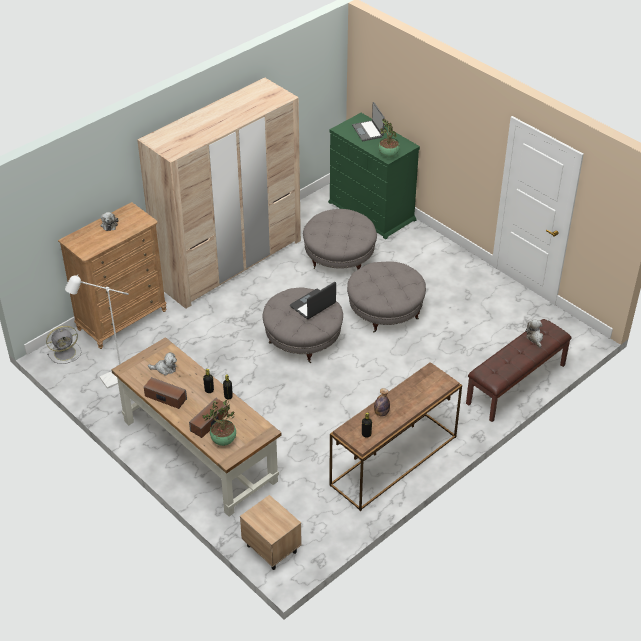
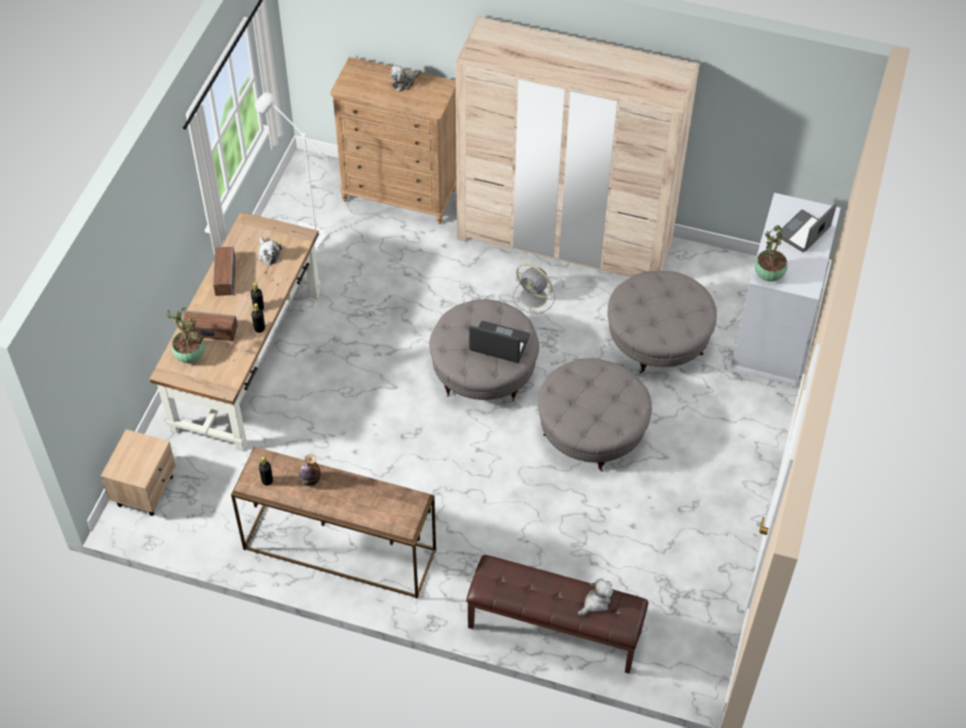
camera: 60 degrees right, 10 degrees up
grey fan [46,326,81,364] -> grey fan moved to [513,264,555,314]
green dresser [328,113,420,239] -> white dresser [730,193,841,388]

